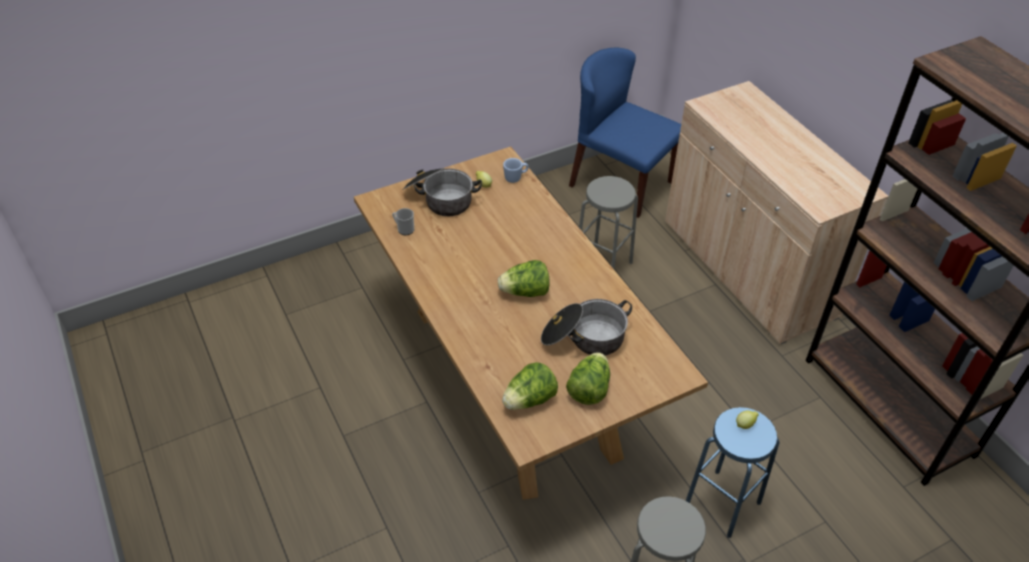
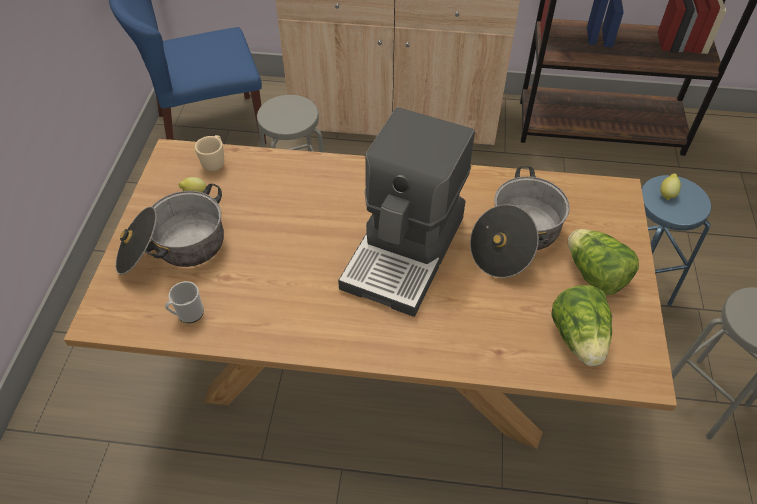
camera: 55 degrees left, 5 degrees up
lettuce [498,260,550,297] -> coffee machine [338,107,475,317]
blue mug [503,158,528,183] -> beige mug [195,135,224,171]

